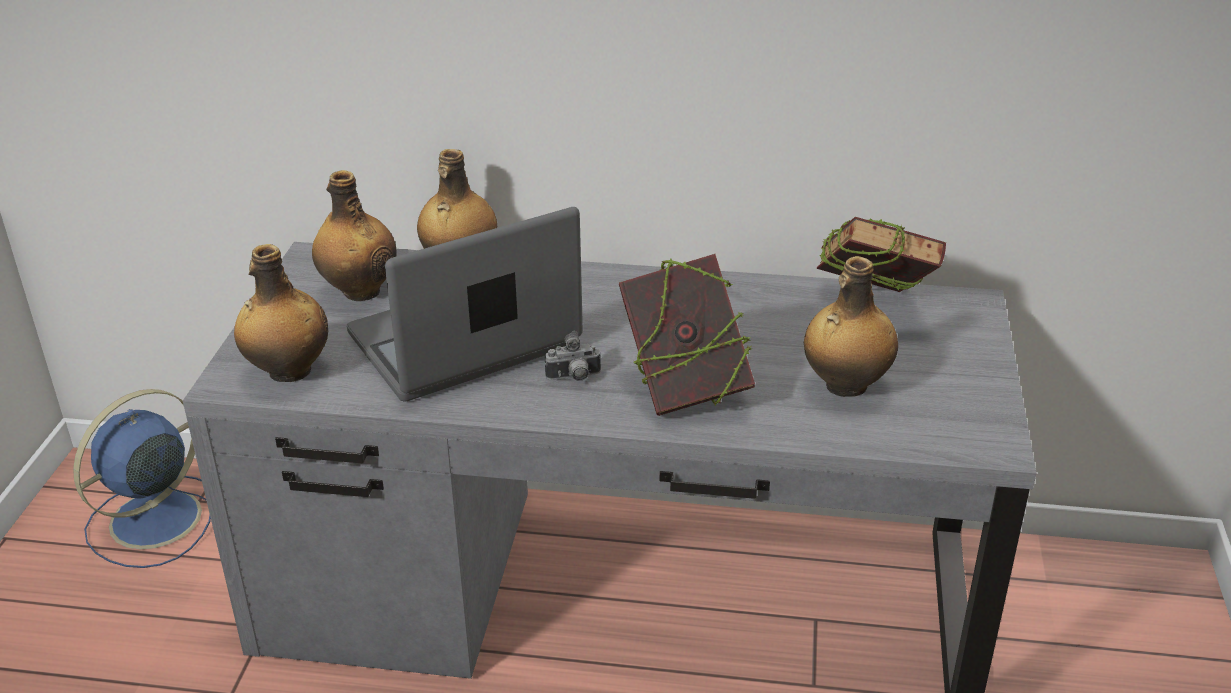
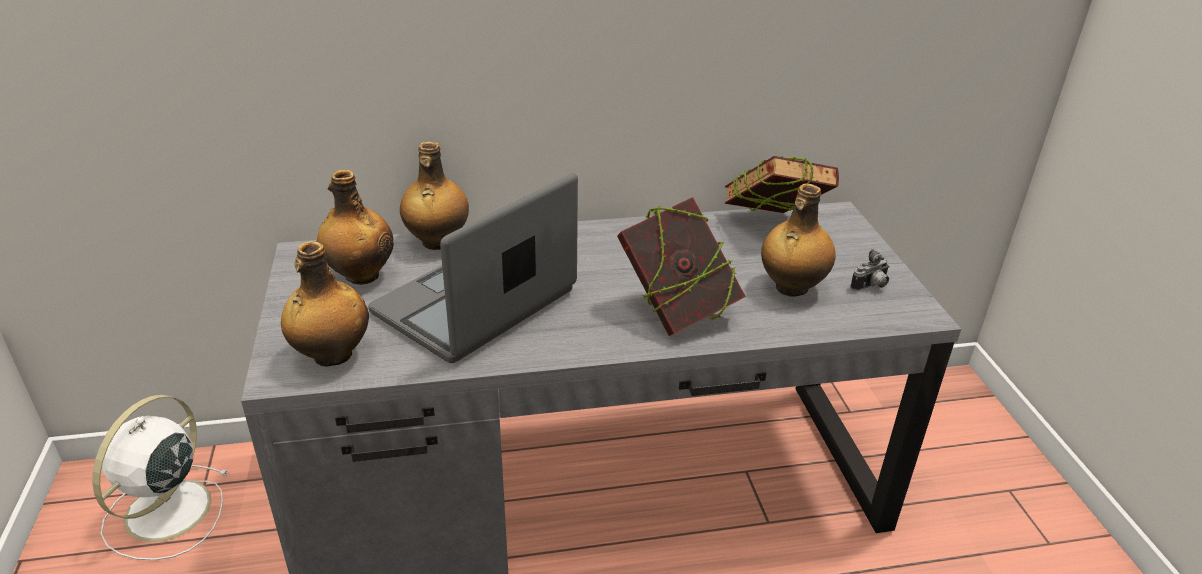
camera: 20 degrees left, 0 degrees up
blue fan [73,389,211,568] -> white fan [93,395,229,560]
camera [545,331,602,381] -> camera moved to [850,249,889,291]

